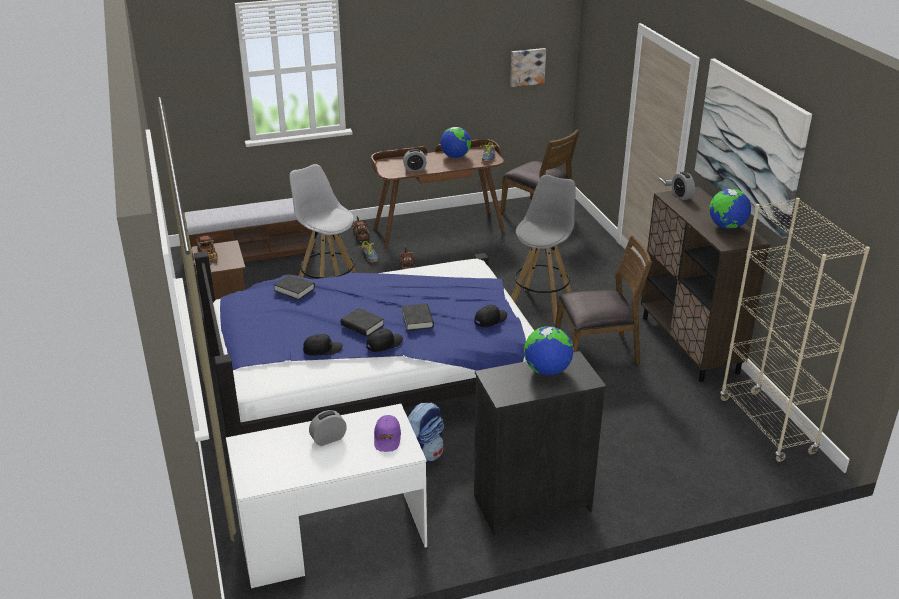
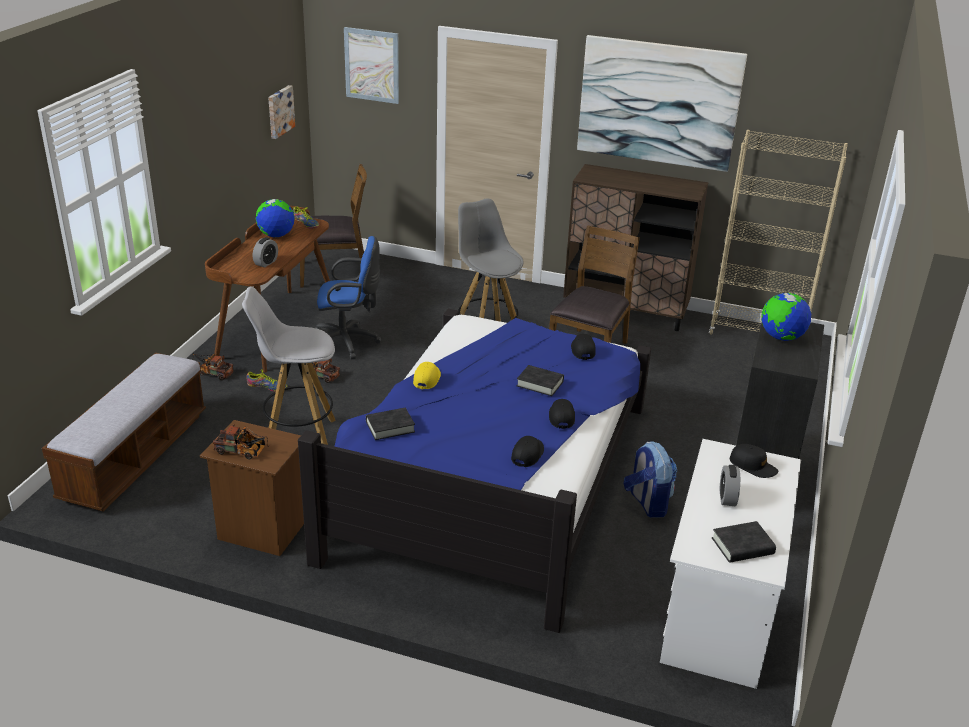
camera: 55 degrees left, 0 degrees up
black book [340,308,384,337] -> black book moved to [712,521,776,563]
purple cap [374,415,401,452] -> black cap [730,444,779,478]
alarm clock [672,172,695,200] -> none
globe [709,189,751,229] -> none
none -> blue office chair [315,236,381,359]
none -> picture [344,27,399,104]
none -> yellow cap [413,362,441,389]

